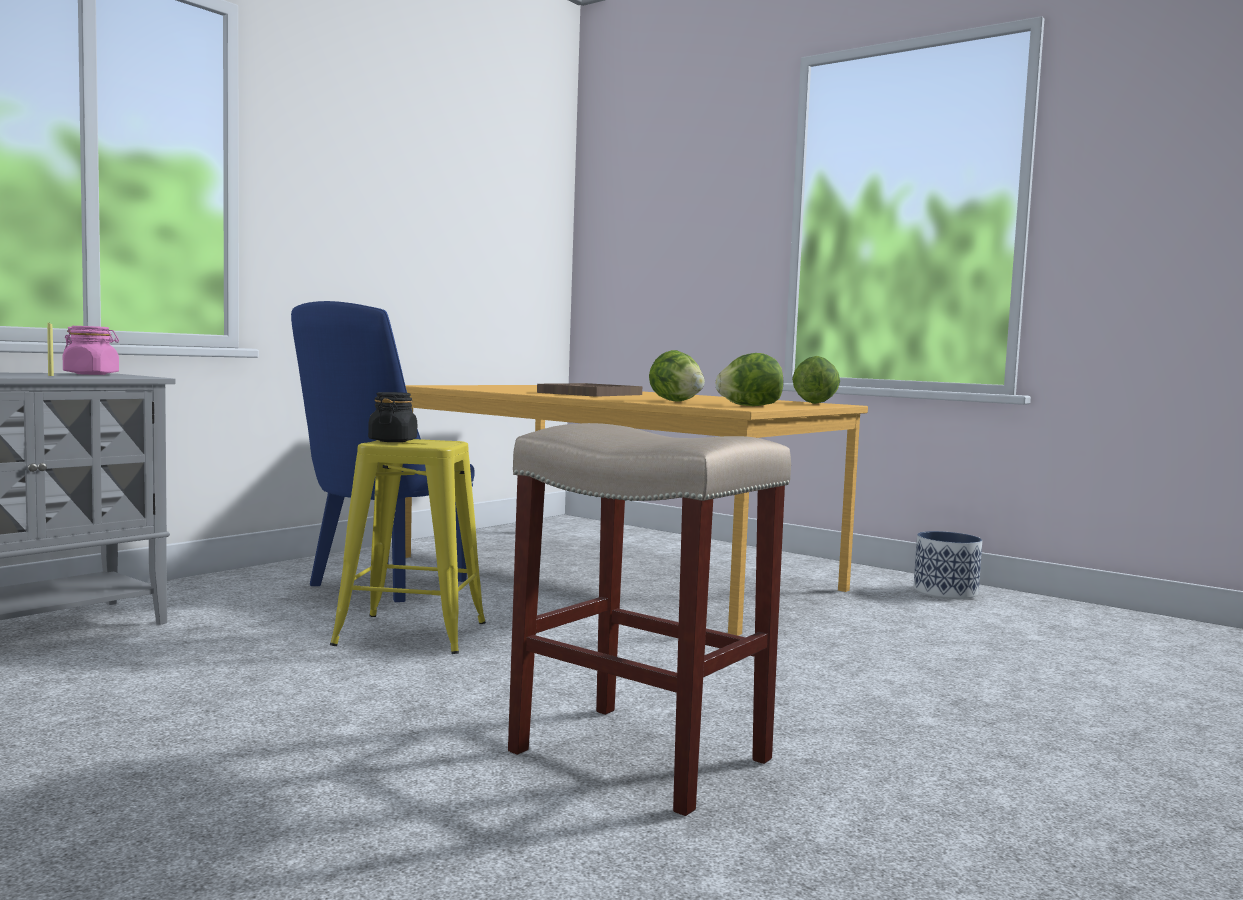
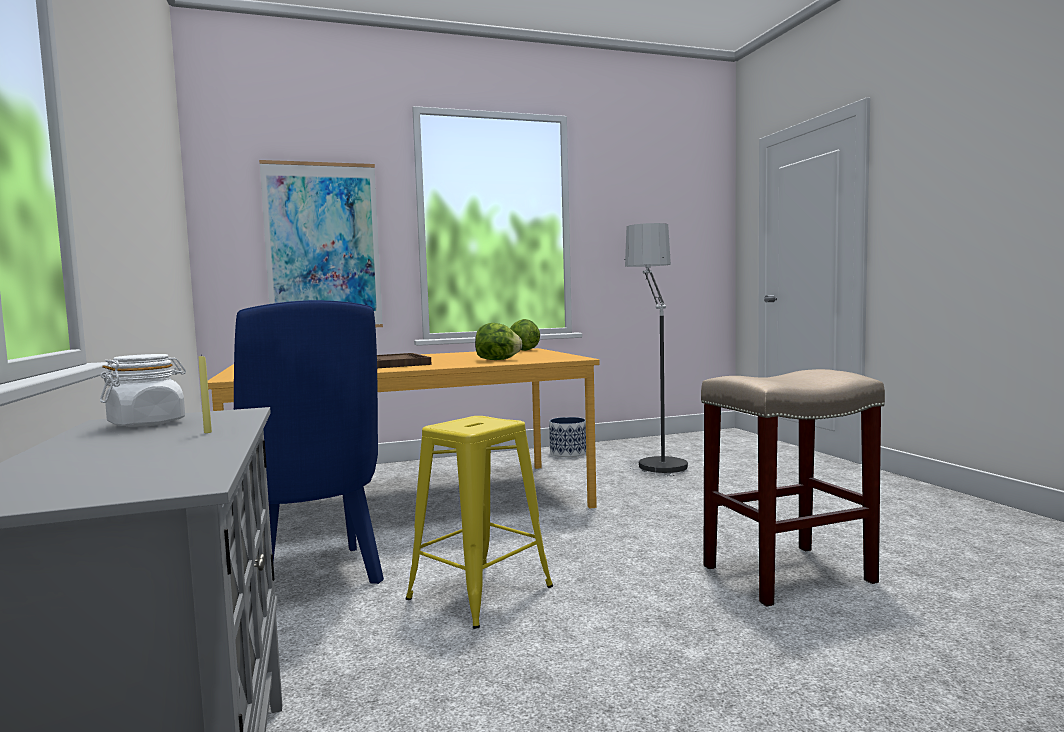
camera: 55 degrees left, 0 degrees up
pink jar [63,326,119,375] -> white jar [100,354,186,427]
black jar [368,392,417,442] -> none
lettuce [716,353,783,406] -> none
none -> picture [259,160,383,327]
none -> floor lamp [624,223,688,476]

